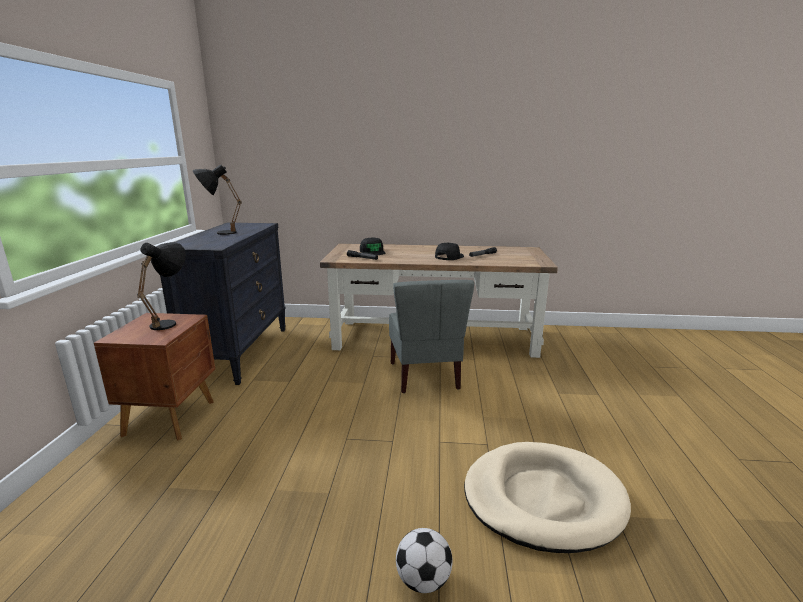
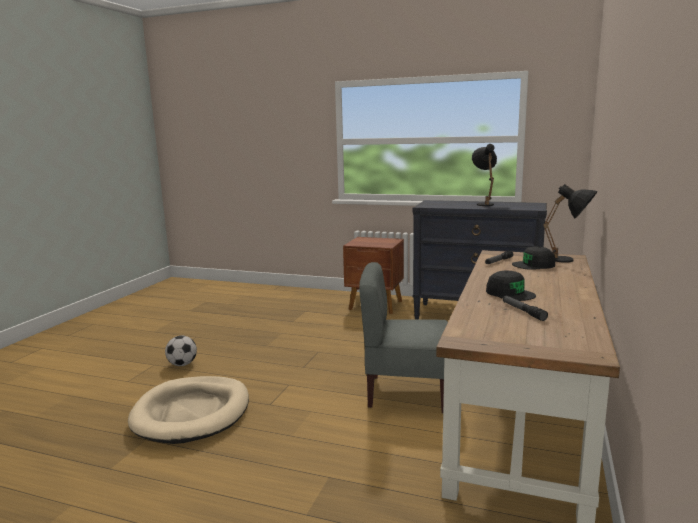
camera: 105 degrees right, 5 degrees down
black table lamp [137,242,186,330] -> black table lamp moved to [543,184,597,263]

